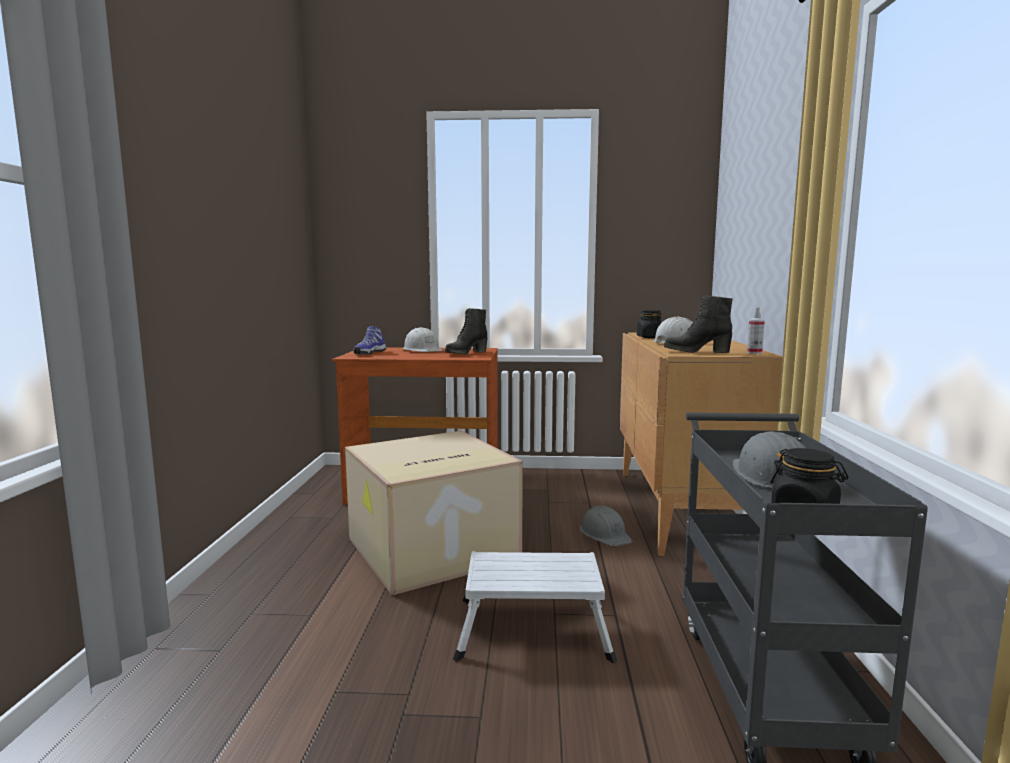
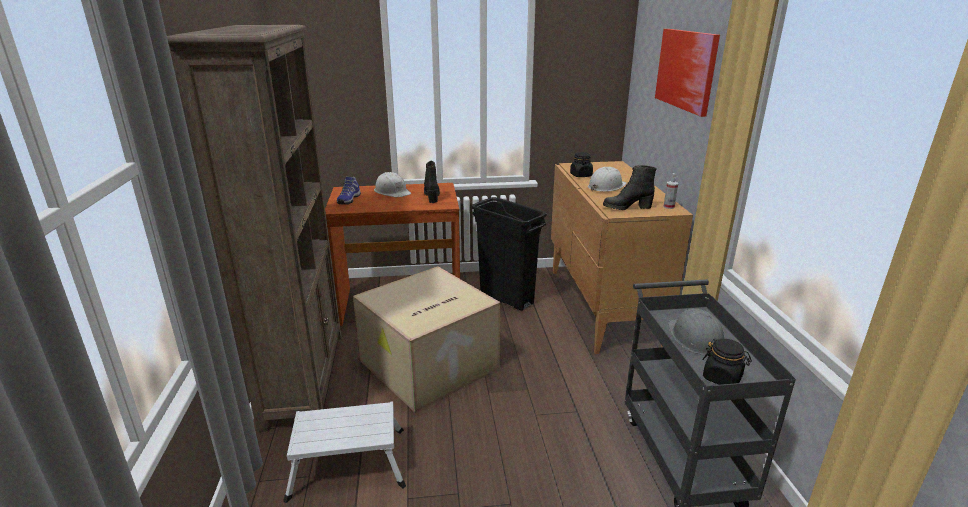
camera: 10 degrees left, 15 degrees up
black boot [445,308,487,354] -> black boot turned 135 degrees clockwise [424,161,440,203]
white step ladder [453,551,617,664] -> white step ladder moved to [283,401,406,503]
grey hard hat [580,506,632,546] -> none
none -> brown bookcase [167,25,342,432]
none -> black trash can [472,197,547,311]
none -> picture [655,29,720,117]

